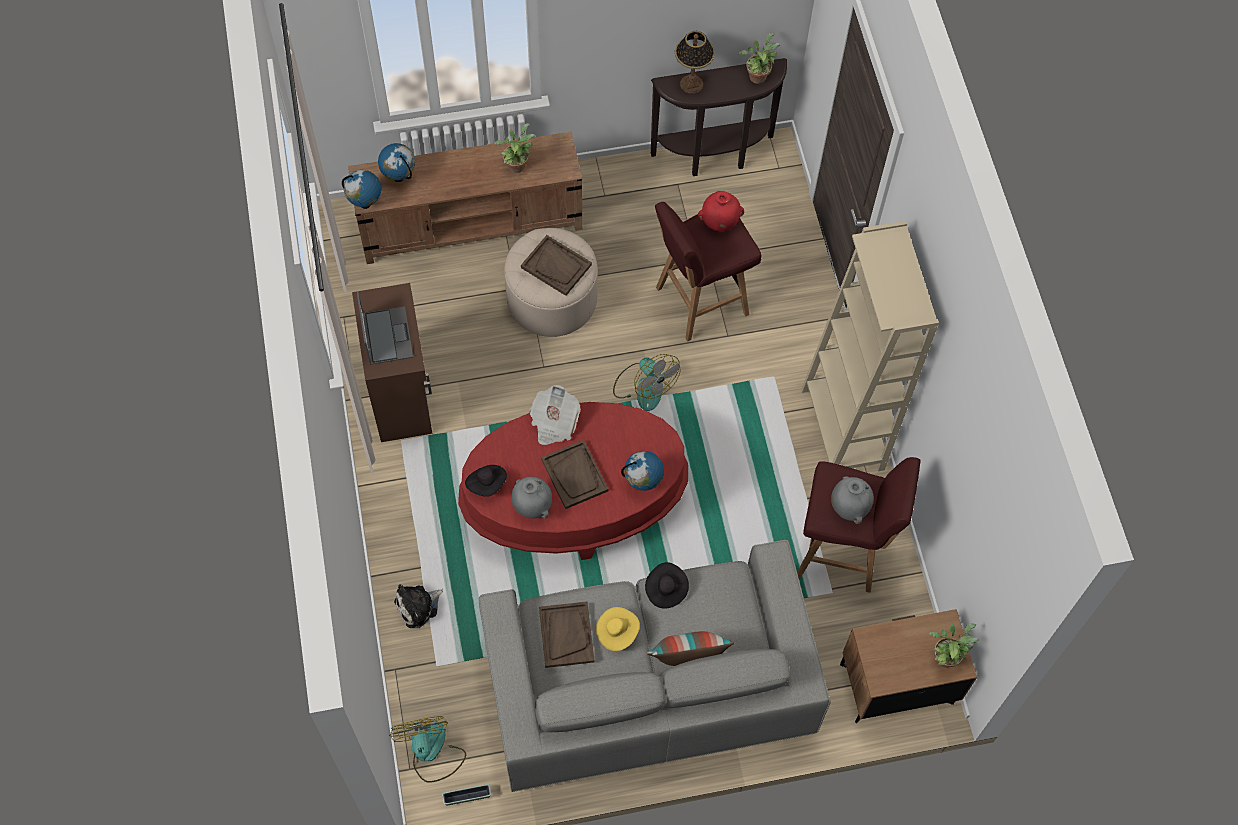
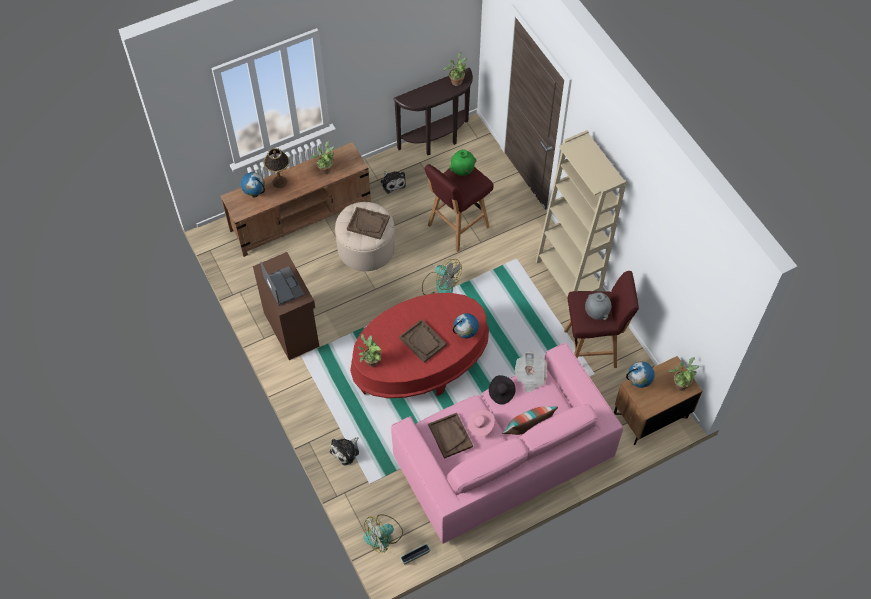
camera: 15 degrees left, 5 degrees down
globe [342,170,381,209] -> globe moved to [626,362,655,388]
fan [389,716,466,783] -> fan turned 90 degrees counterclockwise [364,514,403,553]
black hat [465,465,507,497] -> potted plant [358,334,382,367]
grey sofa [479,540,830,792] -> pink sofa [391,343,623,544]
grey vase [511,477,552,519] -> none
newspaper [529,385,581,445] -> newspaper moved to [514,352,547,393]
yellow hat [596,607,640,651] -> pink hat [467,409,495,437]
table lamp [675,31,715,94] -> table lamp moved to [263,148,289,188]
red vase [698,191,744,232] -> green vase [449,149,477,176]
none -> plush toy [381,171,406,194]

